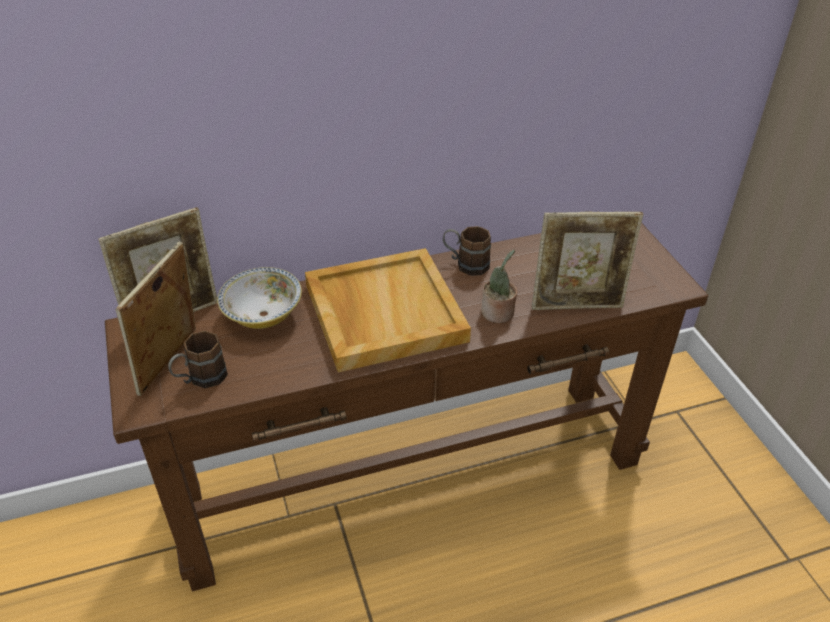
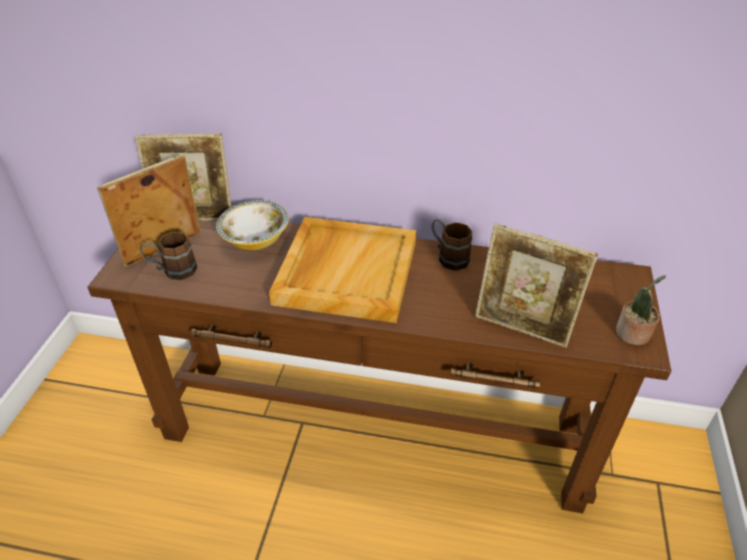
camera: 30 degrees right, 0 degrees up
potted plant [481,250,517,323] -> potted plant moved to [616,275,666,345]

